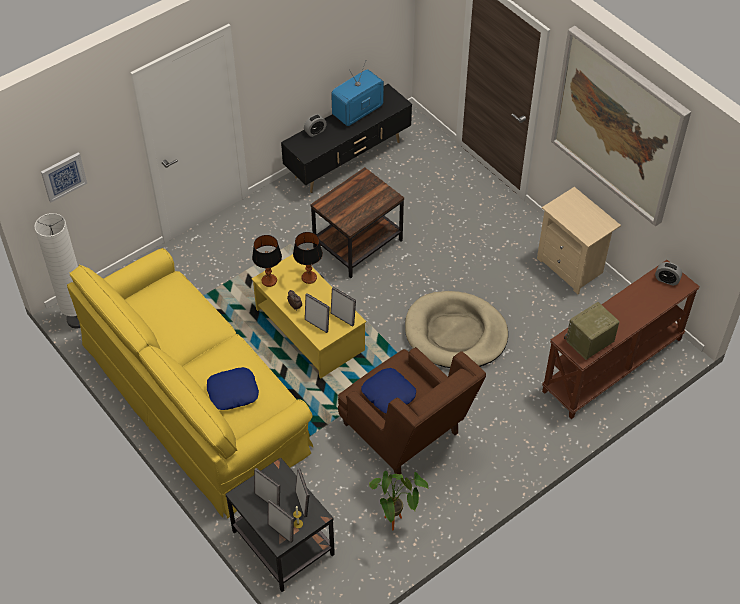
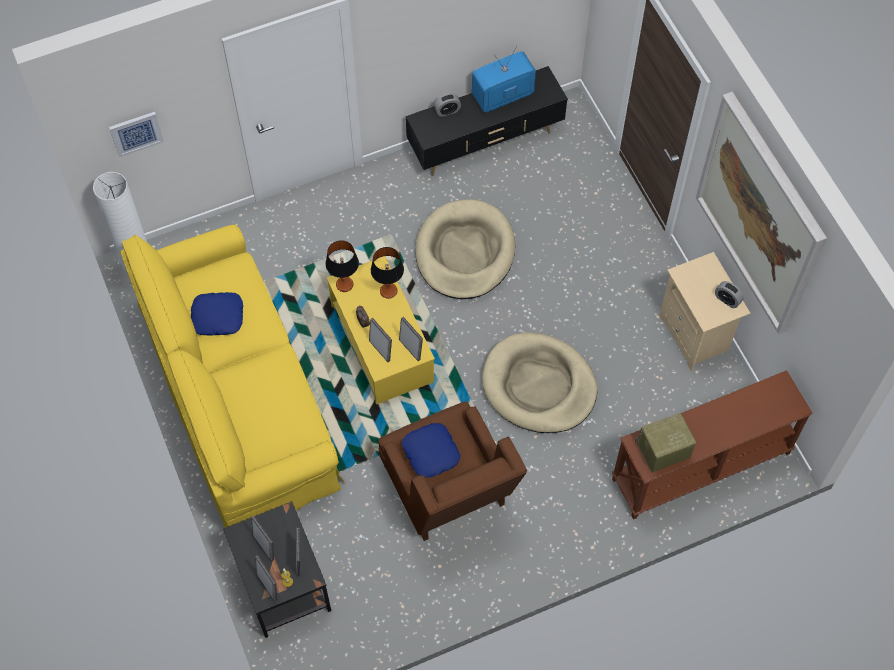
camera: 15 degrees right, 10 degrees up
blue pillow [207,367,259,410] -> blue pillow moved to [191,292,243,335]
brown side table [310,167,404,278] -> beige dog bed [415,199,515,299]
potted plant [369,471,428,530] -> none
alarm clock [655,262,682,286] -> alarm clock moved to [715,281,744,308]

